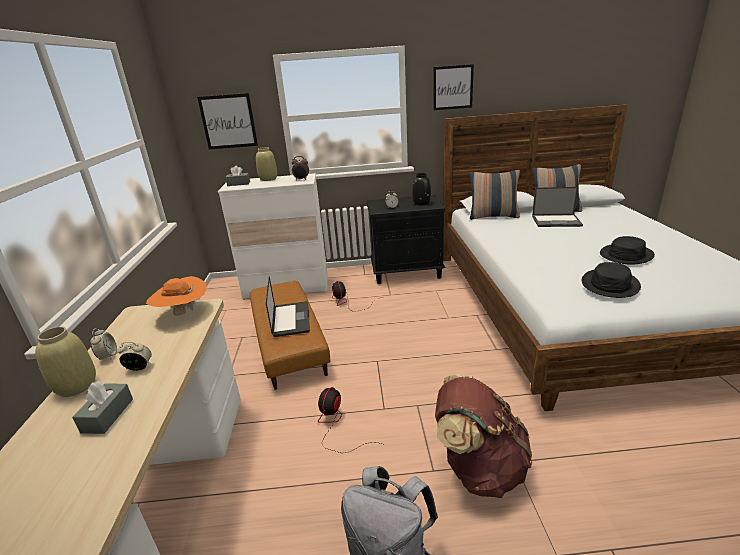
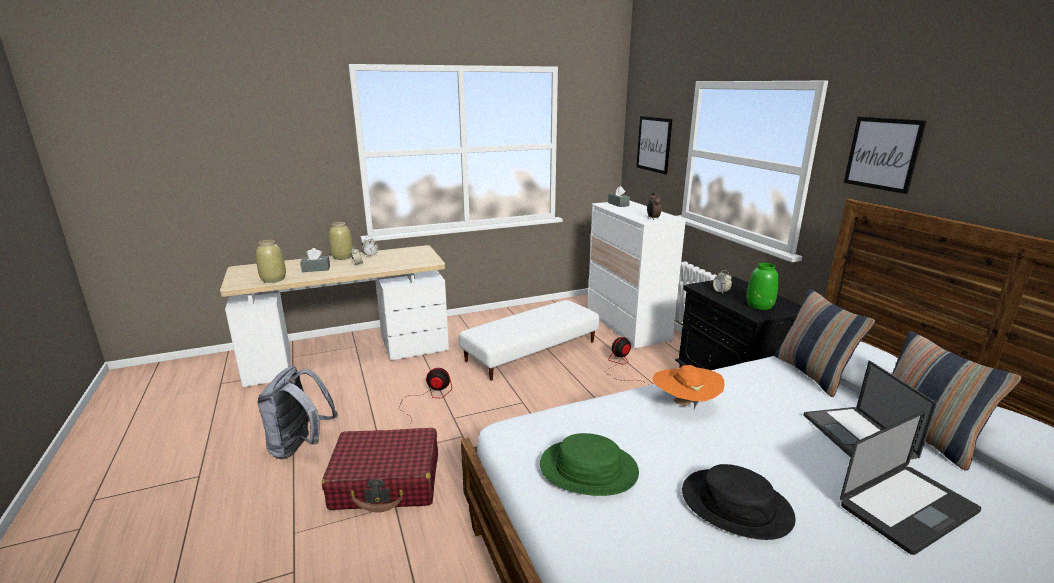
camera: 70 degrees right, 5 degrees down
orange hat [146,276,207,316] -> orange hat moved to [653,365,725,410]
brown ottoman [250,281,330,390] -> white ottoman [459,300,599,380]
beige vase [256,147,277,181] -> beige vase moved to [256,240,286,283]
laptop [266,276,310,337] -> laptop moved to [840,411,981,555]
black vase [412,173,431,205] -> green vase [747,263,779,310]
brown backpack [435,374,532,498] -> red suitcase [322,428,438,513]
black hat [582,262,641,298] -> green hat [540,433,639,496]

